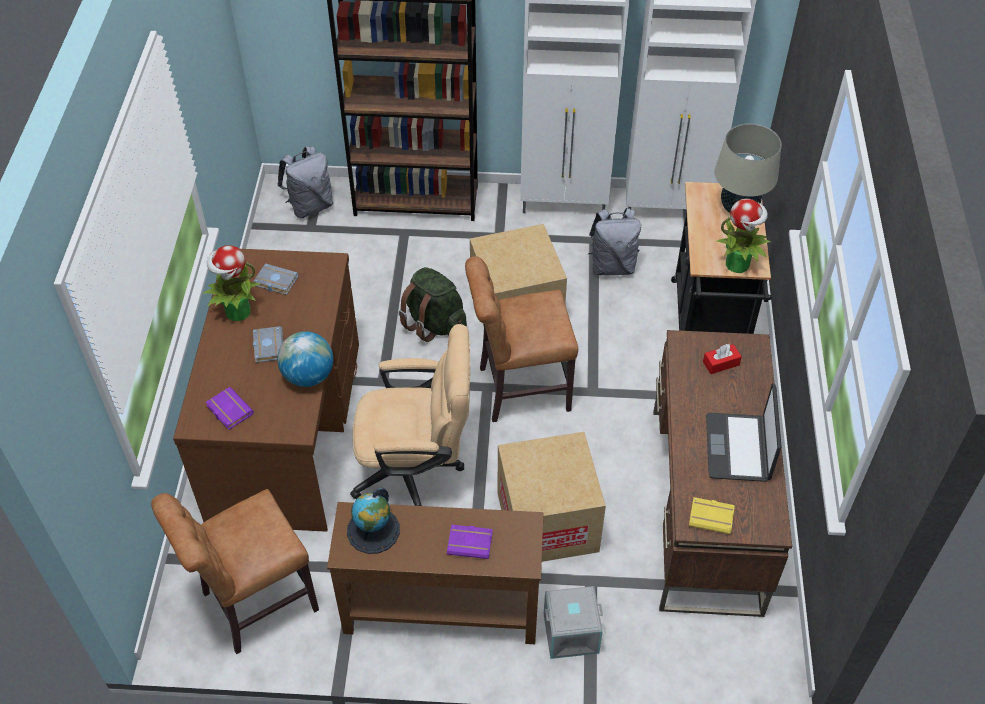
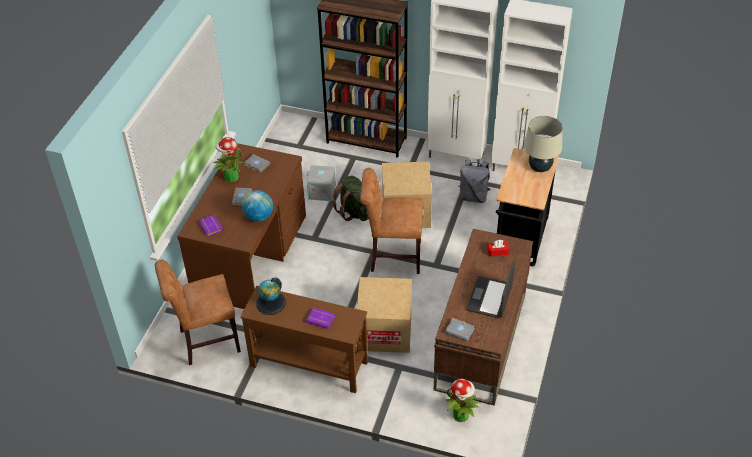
camera: 15 degrees right, 5 degrees down
grey backpack [277,146,333,218] -> none
beige office chair [350,324,470,506] -> none
grey storage box [544,586,603,659] -> grey storage box moved to [307,165,336,201]
yellow book [689,497,735,534] -> grey book [445,318,475,341]
potted plant [716,199,771,273] -> potted plant moved to [445,379,480,422]

